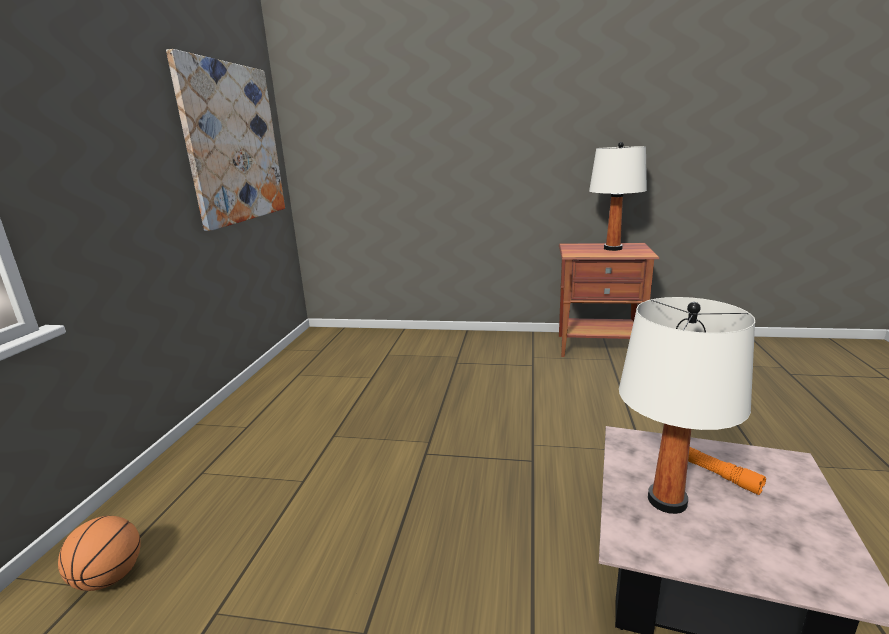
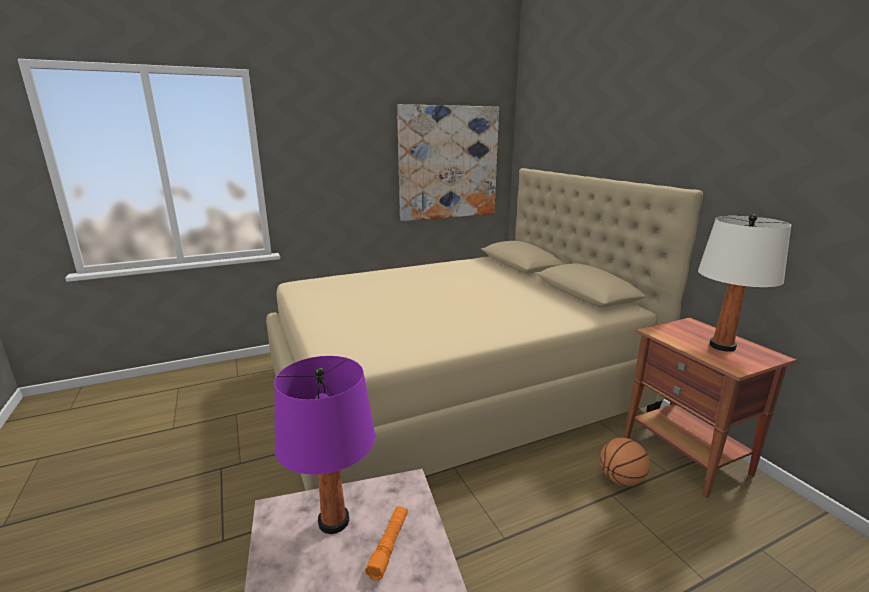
camera: 55 degrees right, 0 degrees up
basketball [58,516,141,591] -> basketball moved to [600,438,650,486]
white table lamp [619,297,755,514] -> purple table lamp [274,356,375,534]
none -> beige bed [266,168,703,491]

